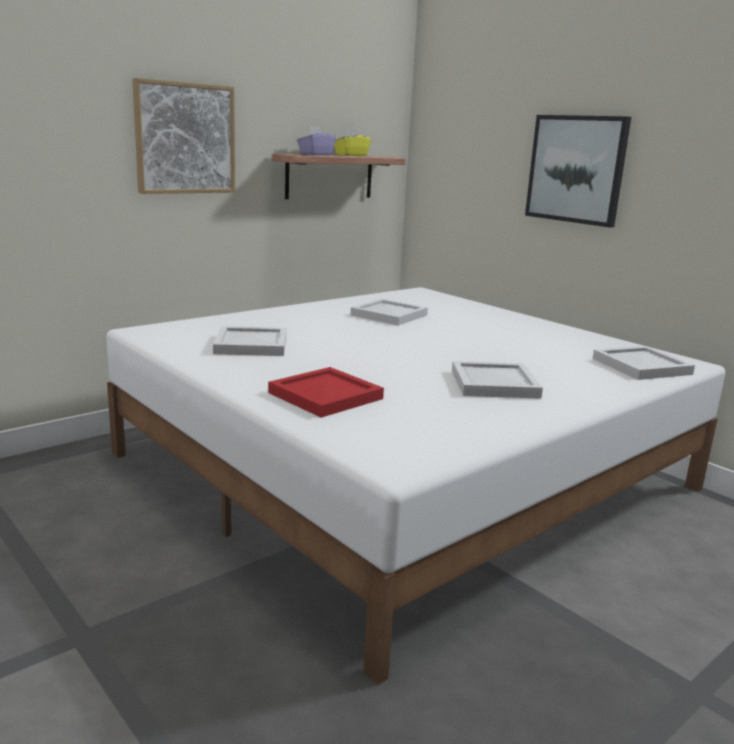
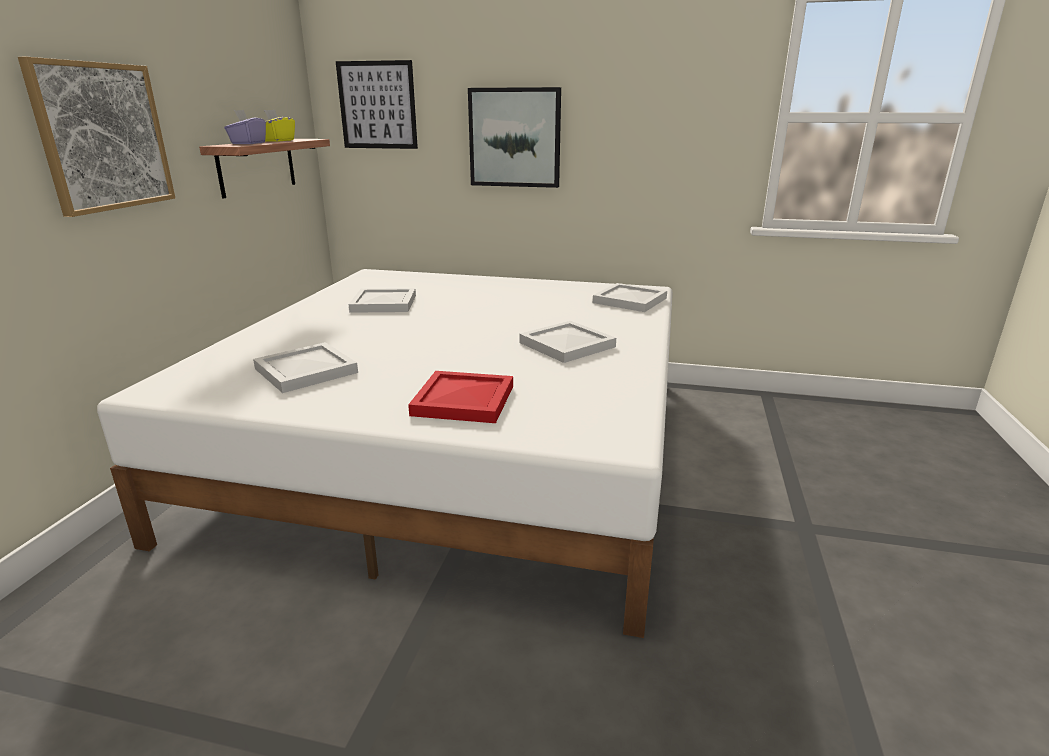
camera: 35 degrees left, 5 degrees up
none -> picture [336,60,418,149]

